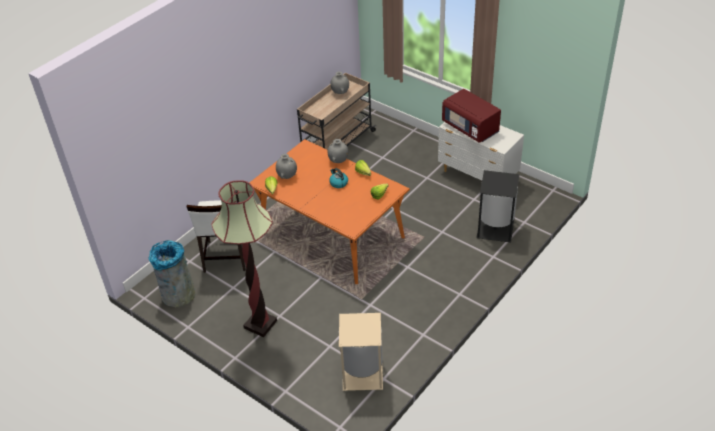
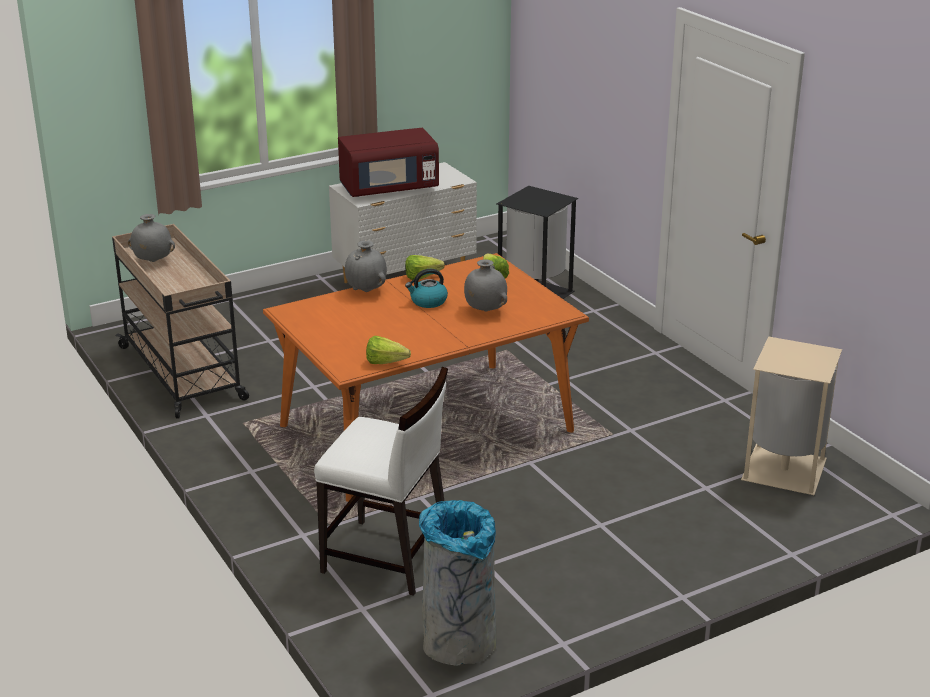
camera: 70 degrees left, 15 degrees down
floor lamp [211,180,277,337] -> none
grey vase [276,154,297,179] -> grey vase moved to [464,259,507,311]

